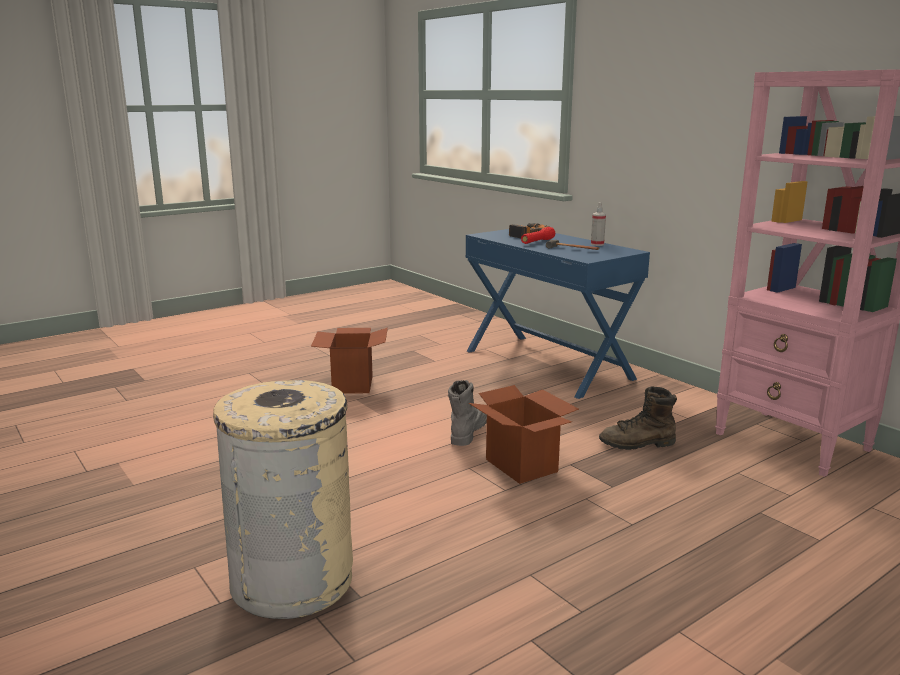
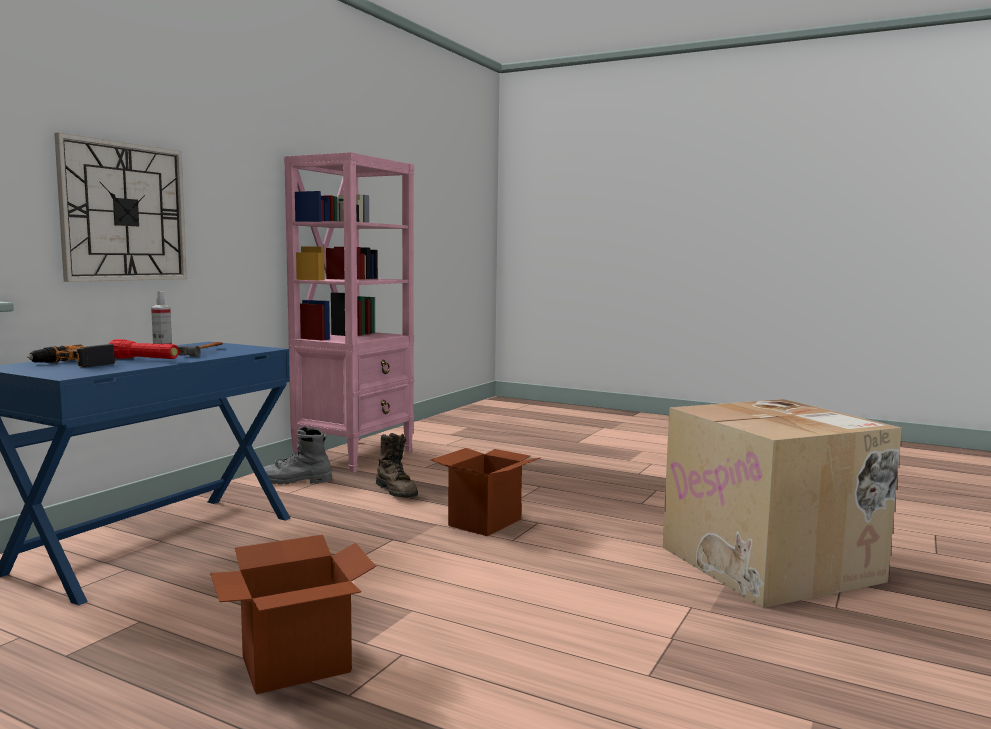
camera: 115 degrees left, 10 degrees down
beige trash can [213,380,353,619] -> cardboard box [663,399,902,608]
grey boot [448,380,487,446] -> grey boot moved to [263,426,332,485]
none -> wall clock [54,133,187,282]

